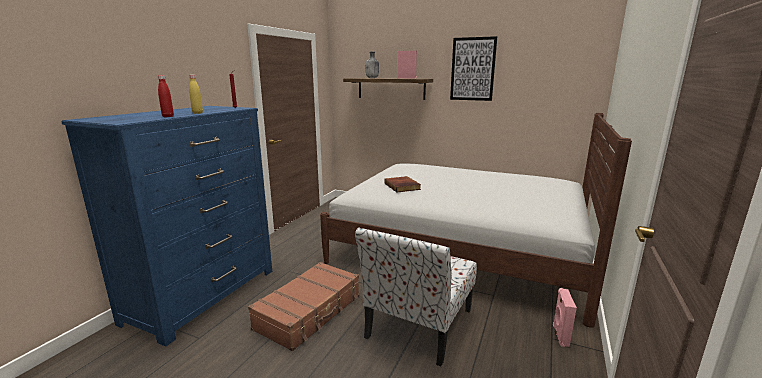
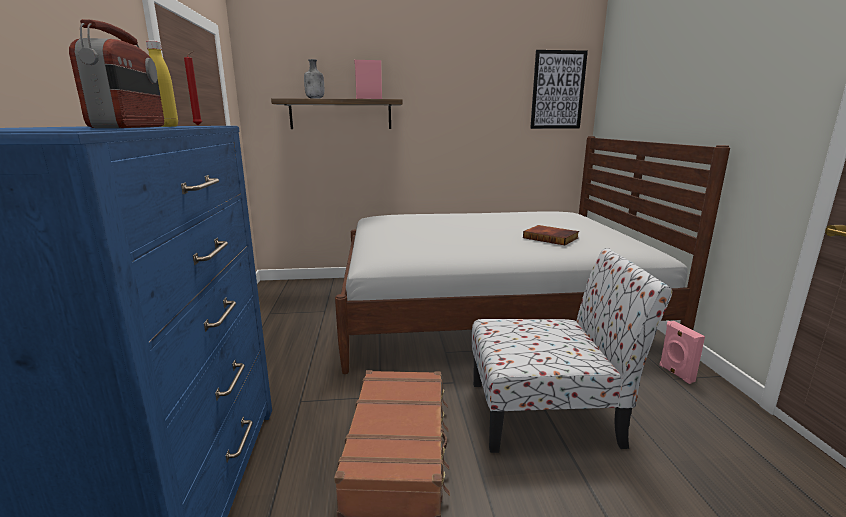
camera: 30 degrees left, 0 degrees up
red bottle [158,75,174,117] -> radio [69,19,164,128]
chair [355,228,477,366] -> chair turned 90 degrees counterclockwise [472,248,672,453]
book [384,176,421,193] -> book moved to [523,225,579,245]
picture [450,36,497,101] -> picture moved to [530,50,588,129]

